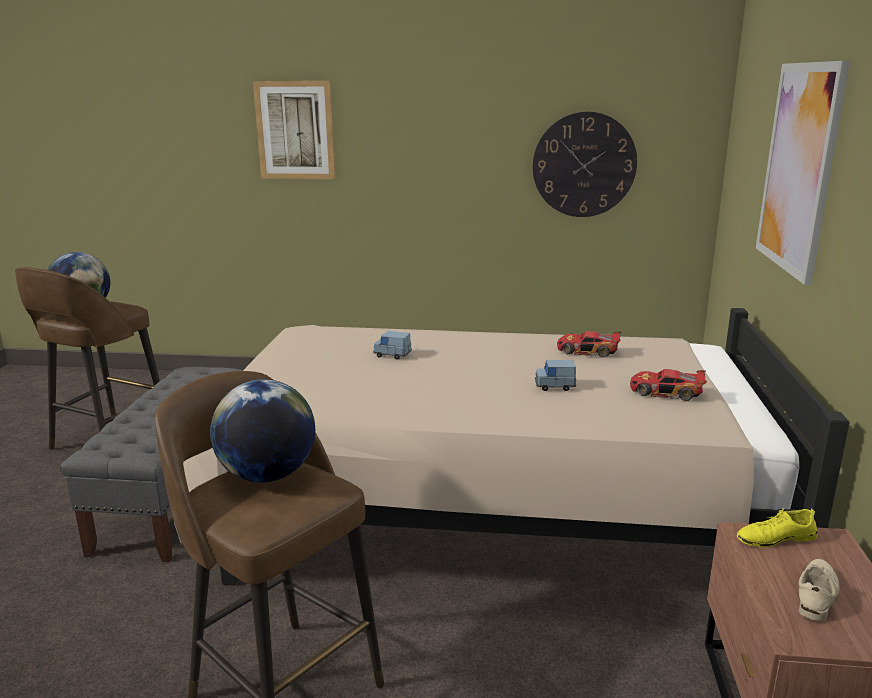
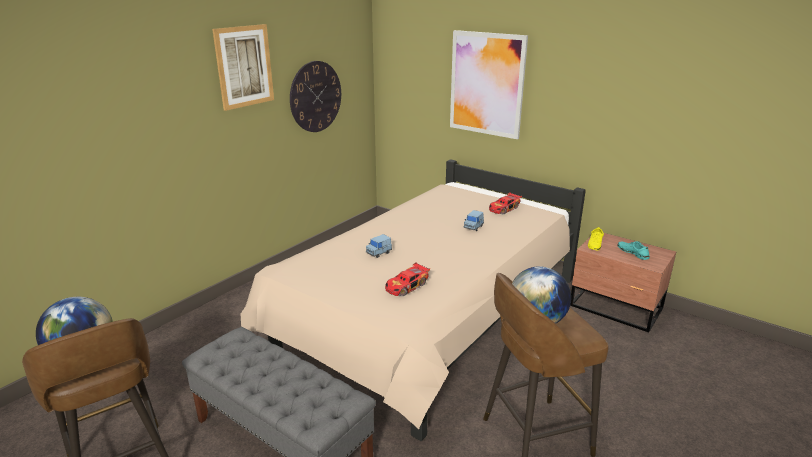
camera: 60 degrees left, 5 degrees up
picture [253,81,335,179] -> picture moved to [212,24,274,111]
toy car [557,331,621,358] -> toy car moved to [385,262,430,296]
beige shoe [799,559,839,621] -> turquoise shoe [618,241,649,260]

